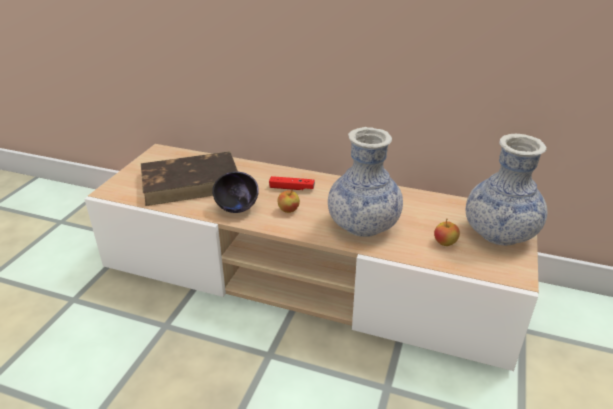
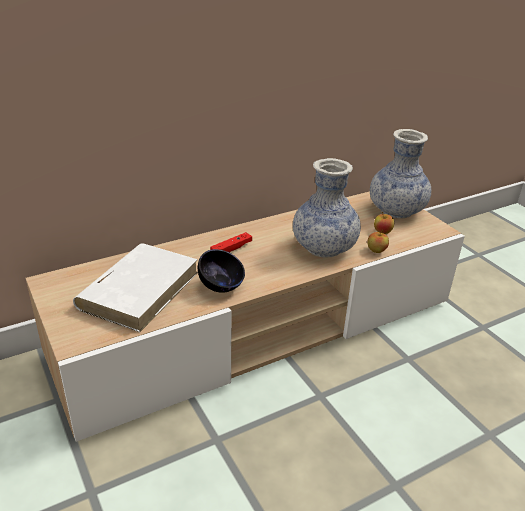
camera: 50 degrees left, 0 degrees up
brown book [141,151,238,206] -> white book [73,243,198,332]
apple [278,190,300,213] -> apple moved to [367,230,389,253]

